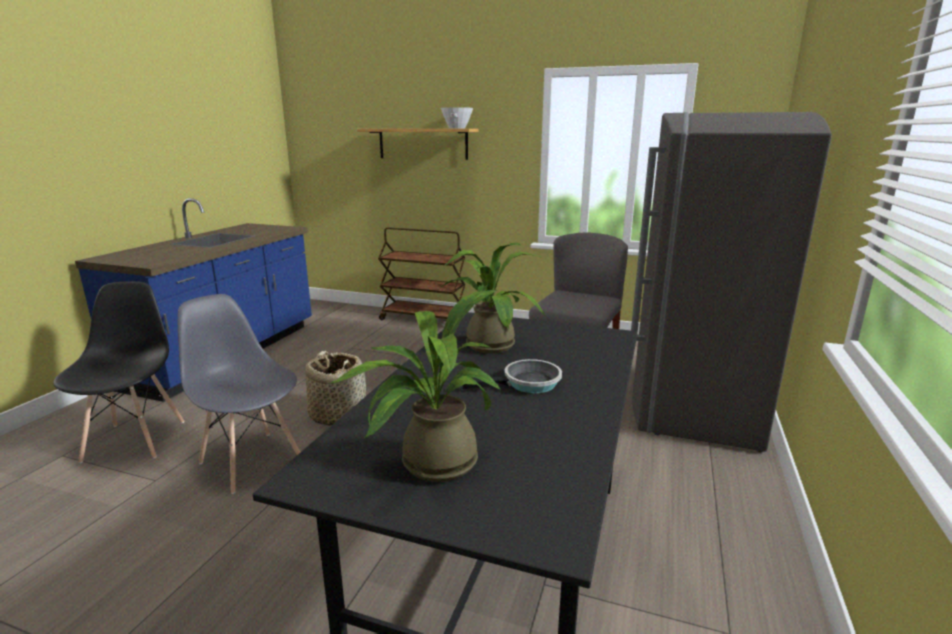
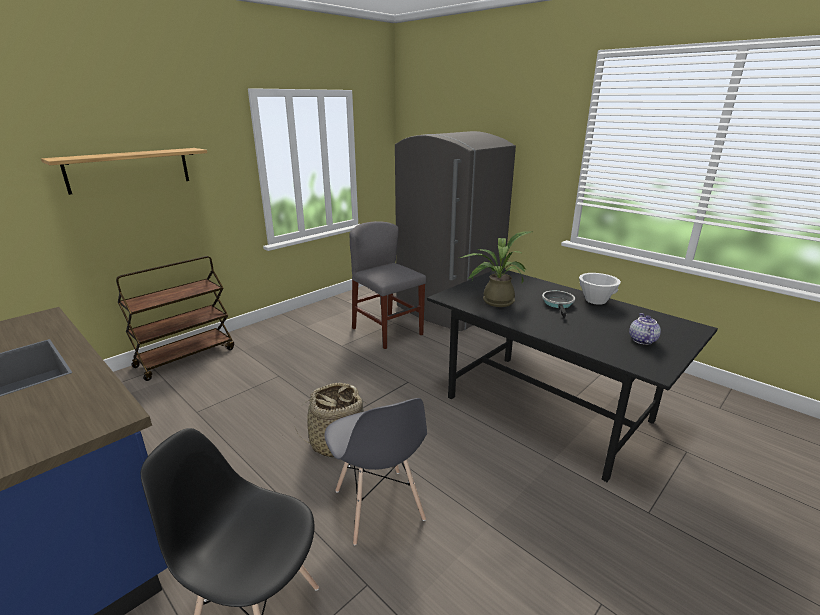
camera: 65 degrees left, 5 degrees up
grey chair [178,294,300,494] -> grey chair turned 90 degrees counterclockwise [325,398,427,545]
potted plant [329,290,501,482] -> teapot [629,313,661,345]
white bowl [441,107,473,128] -> white bowl moved to [579,273,621,305]

